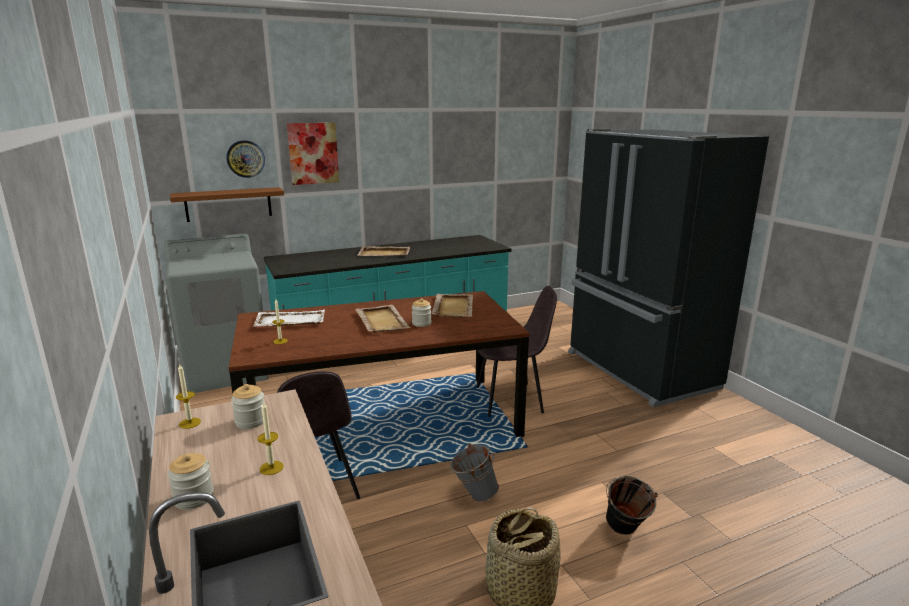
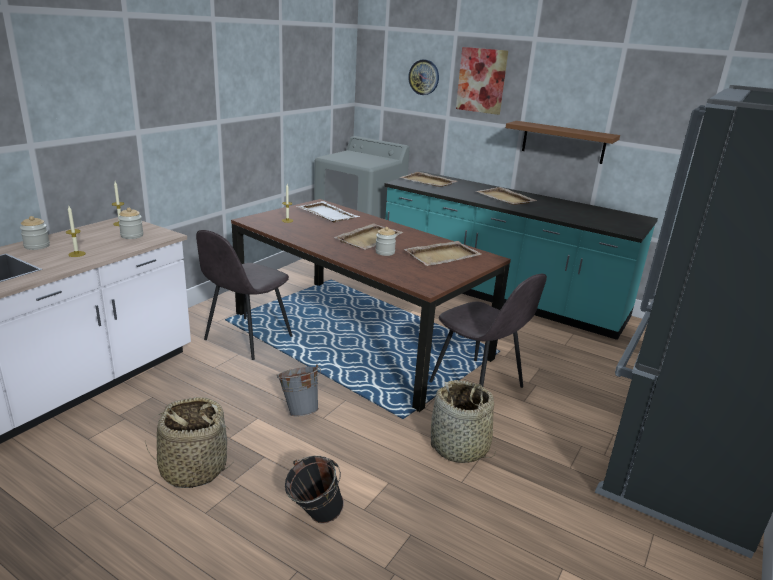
camera: 55 degrees right, 5 degrees up
brown shelf [170,187,284,222] -> brown shelf moved to [506,121,620,164]
none -> beige tray [399,172,457,187]
none -> basket [431,380,496,463]

